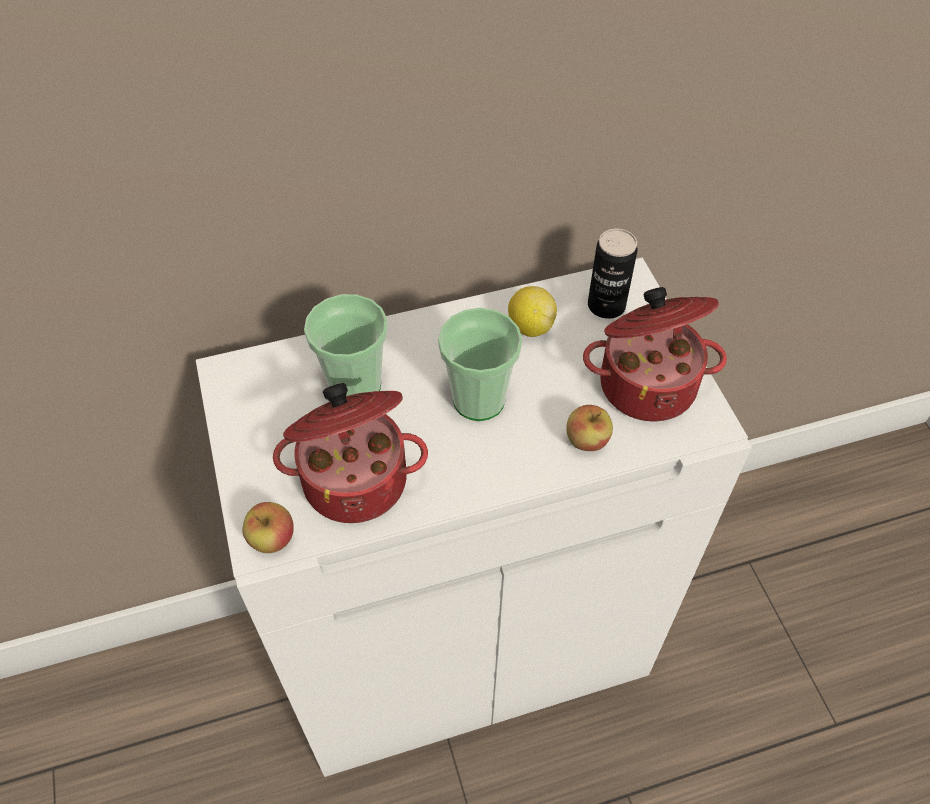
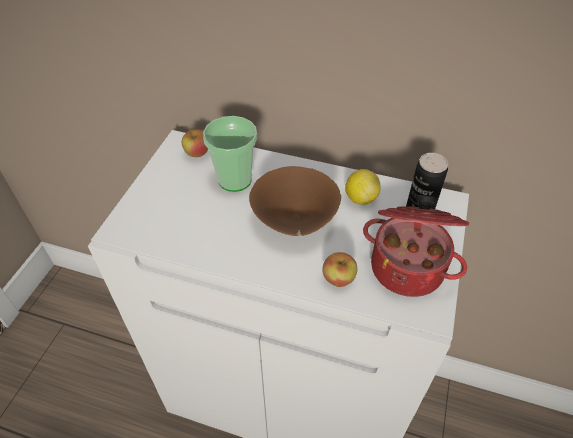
camera: 35 degrees right, 5 degrees down
apple [243,502,294,553] -> apple moved to [182,129,208,157]
cooking pot [273,383,428,523] -> none
cup [438,308,523,421] -> brown bowl [249,166,341,236]

